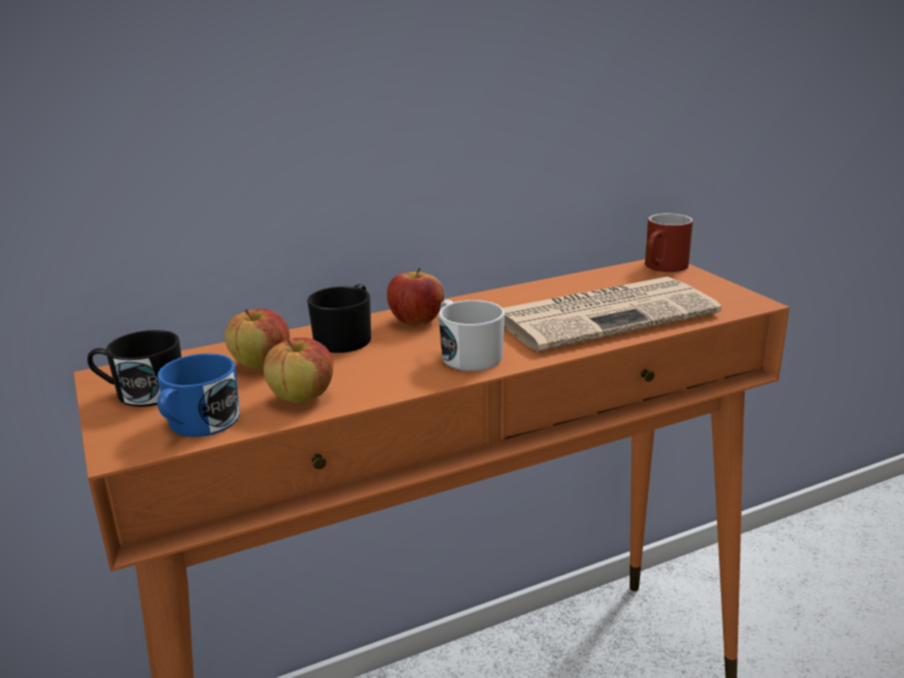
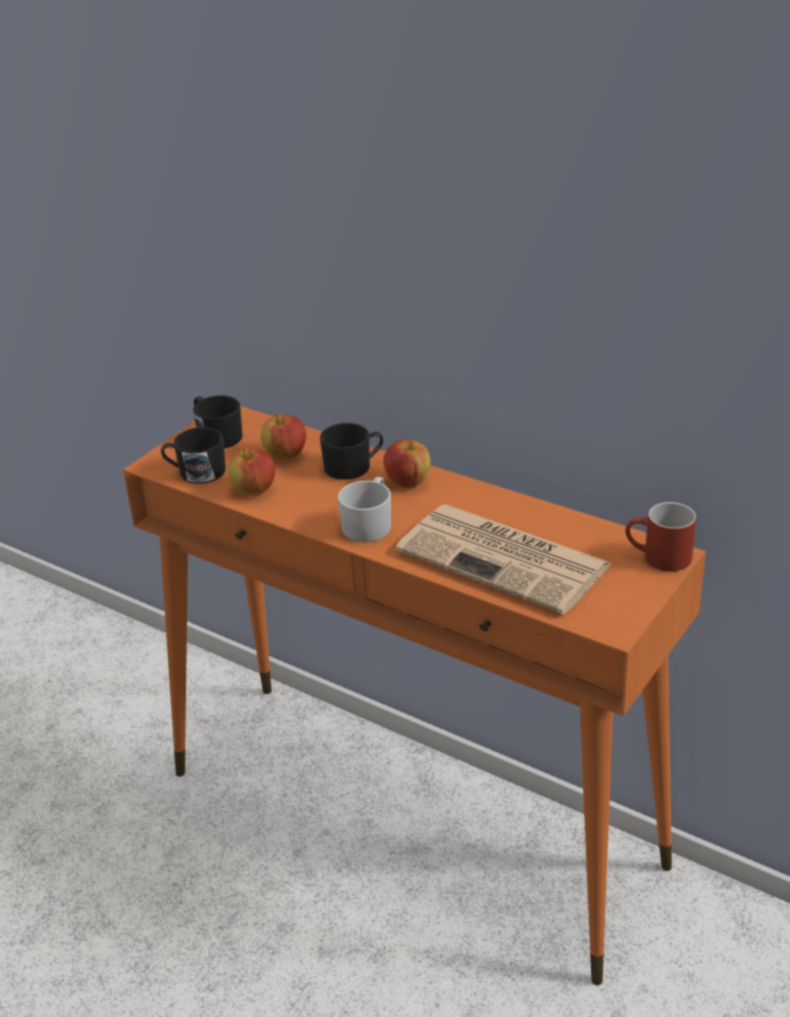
camera: 60 degrees right, 10 degrees up
blue mug [157,353,240,437] -> black mug [161,427,226,484]

